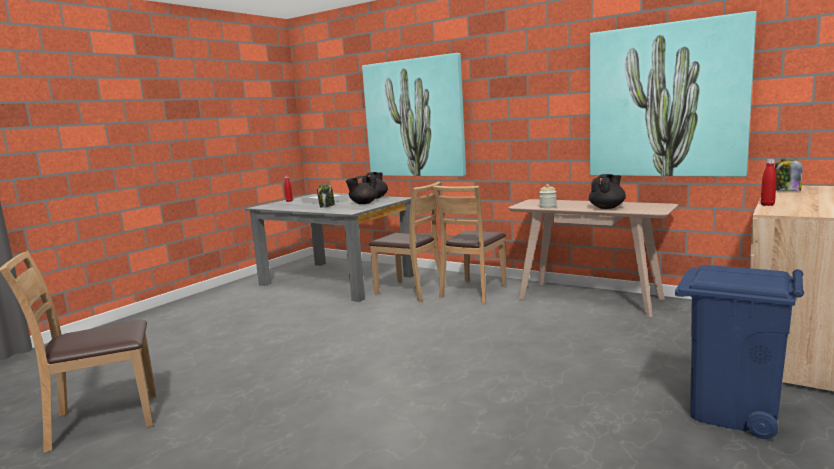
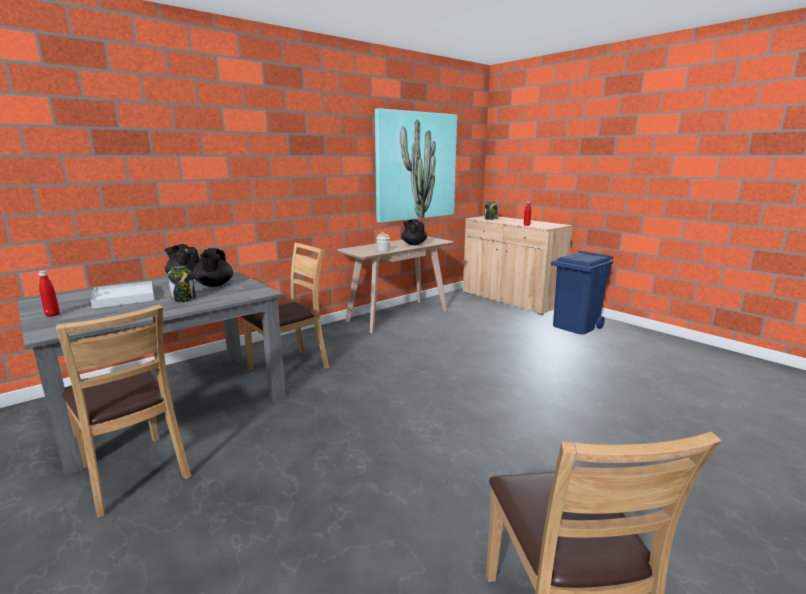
camera: 75 degrees left, 5 degrees up
picture [362,53,466,177] -> none
brown chair [433,185,506,303] -> brown chair moved to [56,305,191,518]

